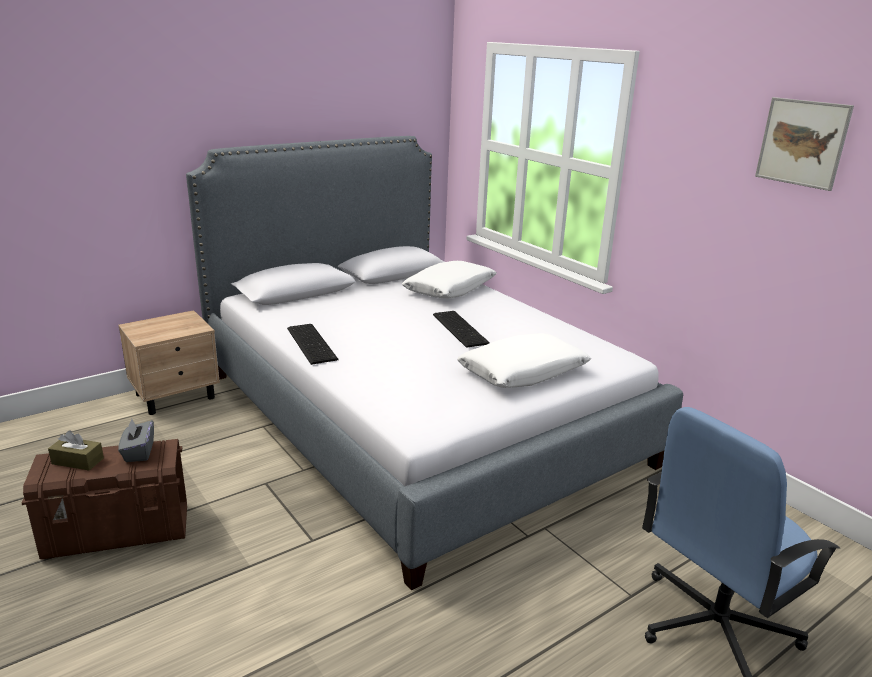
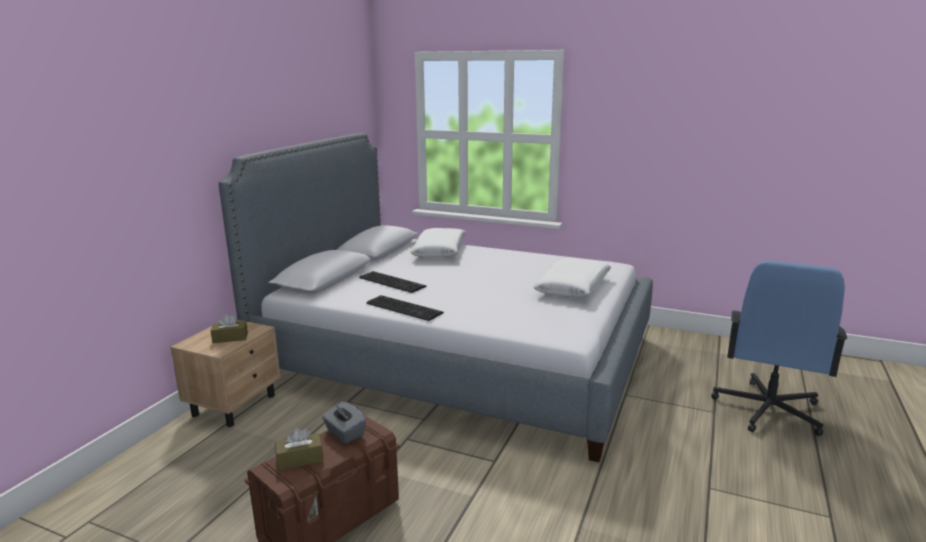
camera: 30 degrees left, 5 degrees down
keyboard [433,311,490,348] -> keyboard moved to [359,271,426,293]
picture [755,97,854,191] -> none
none -> brown tissue box [211,314,248,343]

